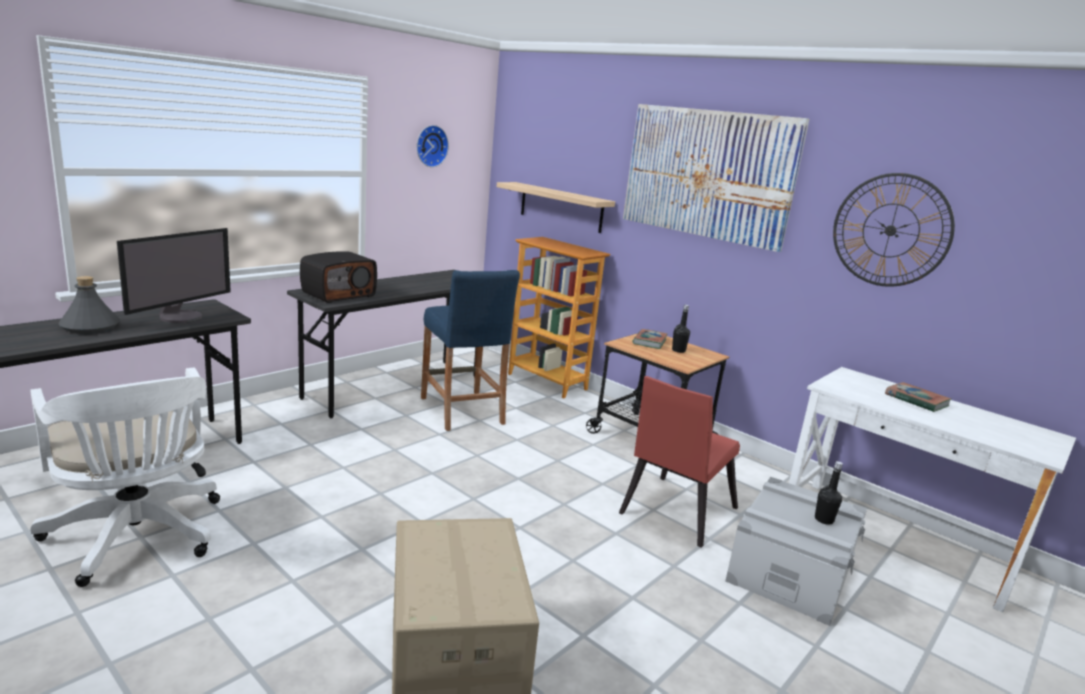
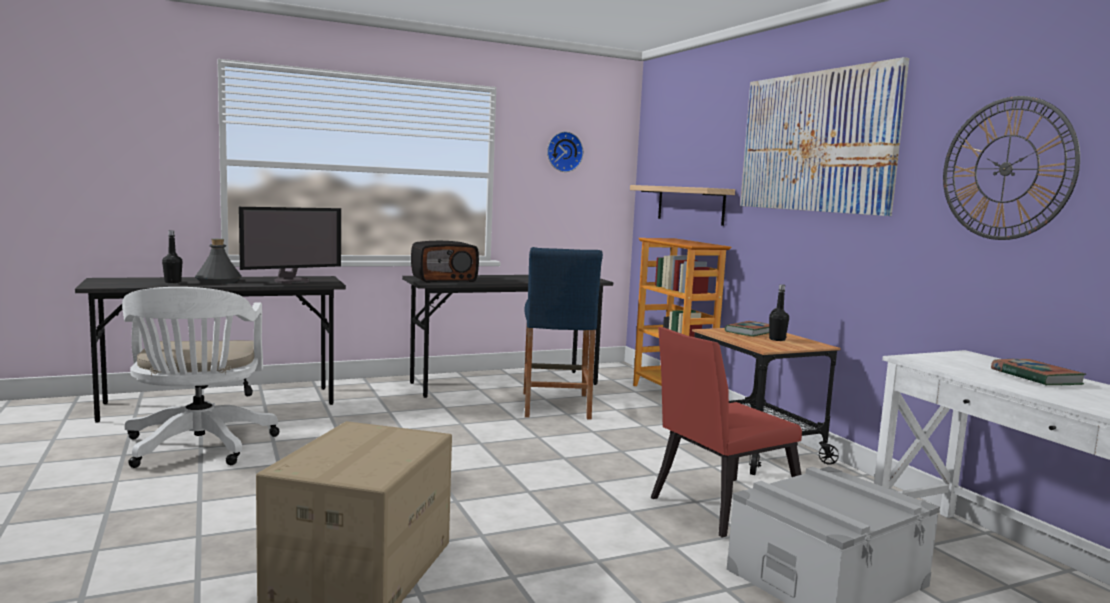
camera: 25 degrees right, 10 degrees down
black bottle [815,461,843,525] -> black bottle moved to [162,230,182,284]

